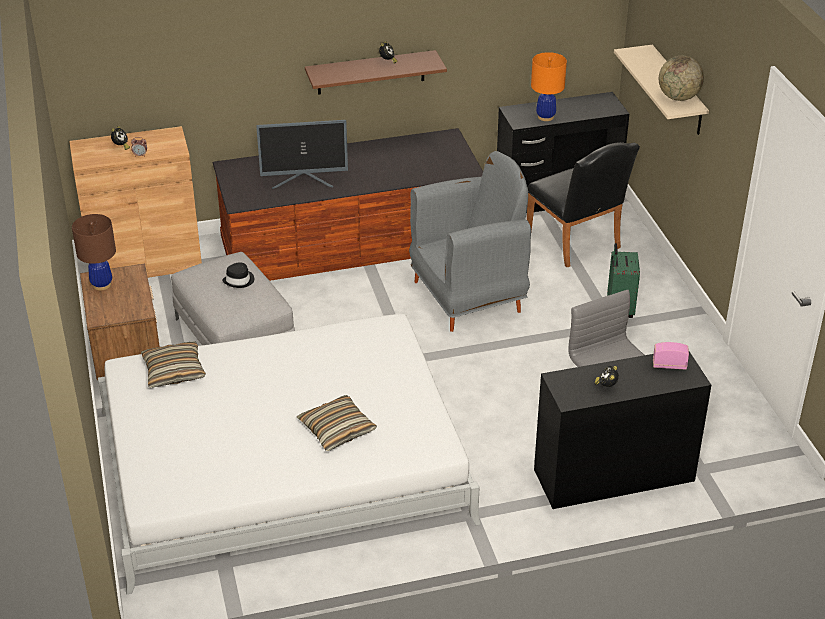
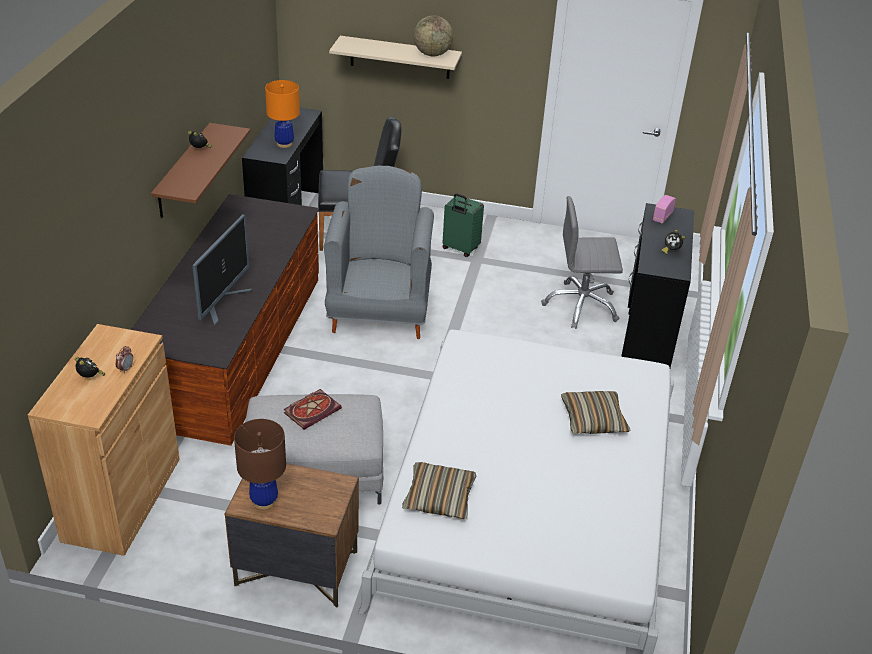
camera: 65 degrees left, 0 degrees up
black hat [222,263,254,288] -> book [284,389,342,430]

